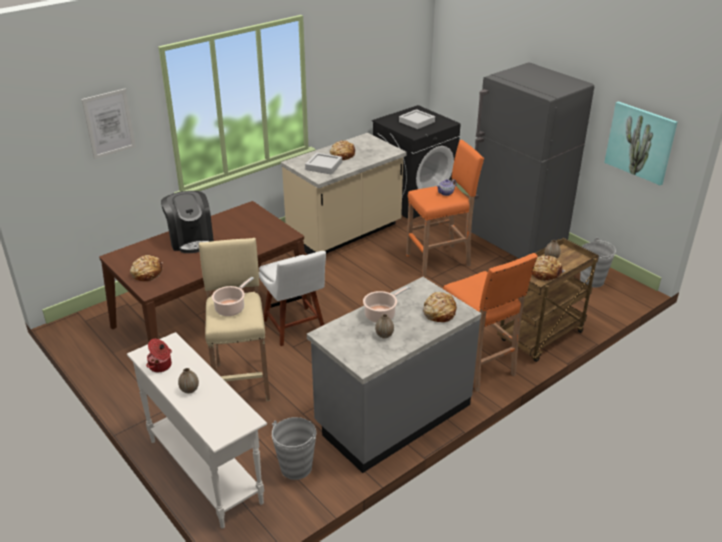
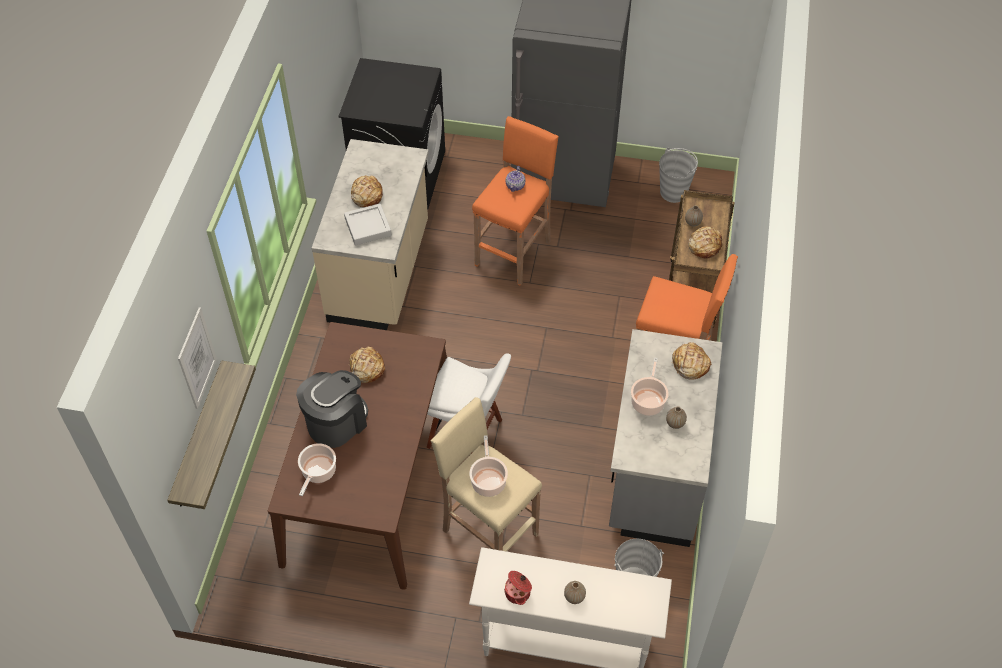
camera: 40 degrees left, 20 degrees up
bread [130,255,163,281] -> bread moved to [349,346,385,383]
coffee machine [161,191,214,253] -> coffee machine turned 75 degrees counterclockwise [296,370,368,448]
grey tray [399,109,435,129] -> none
picture [604,101,678,186] -> none
none -> shelf [167,361,256,509]
none -> cooking pot [298,443,336,496]

